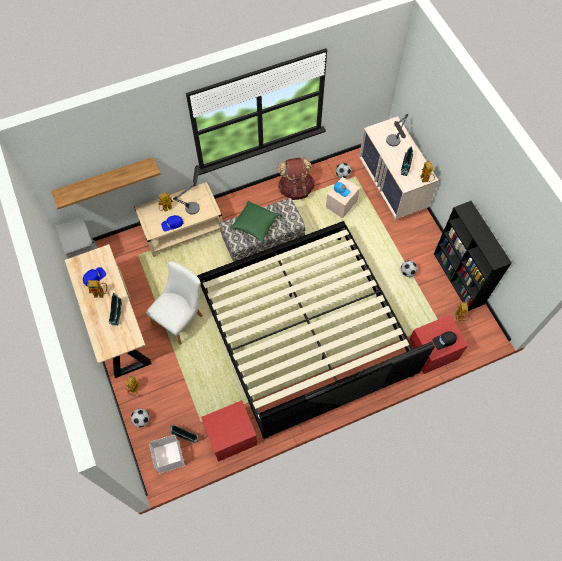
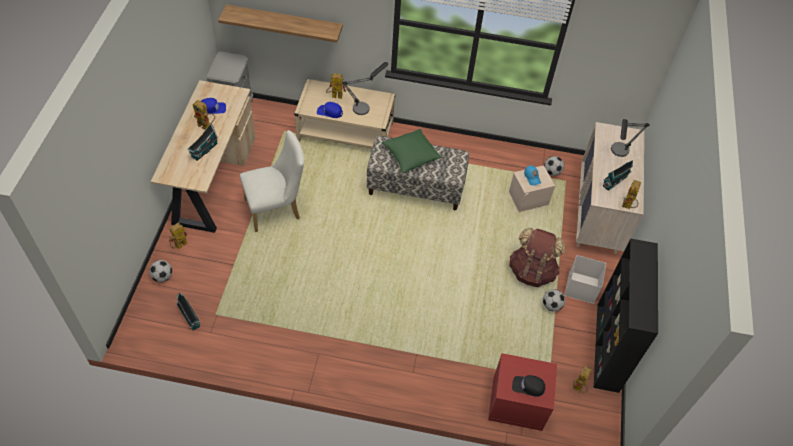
camera: 30 degrees right, 10 degrees down
white storage box [149,435,184,473] -> white storage box moved to [565,255,606,304]
bed [197,221,435,439] -> none
red nightstand [201,400,258,462] -> none
brown backpack [278,158,315,200] -> brown backpack moved to [509,228,565,287]

